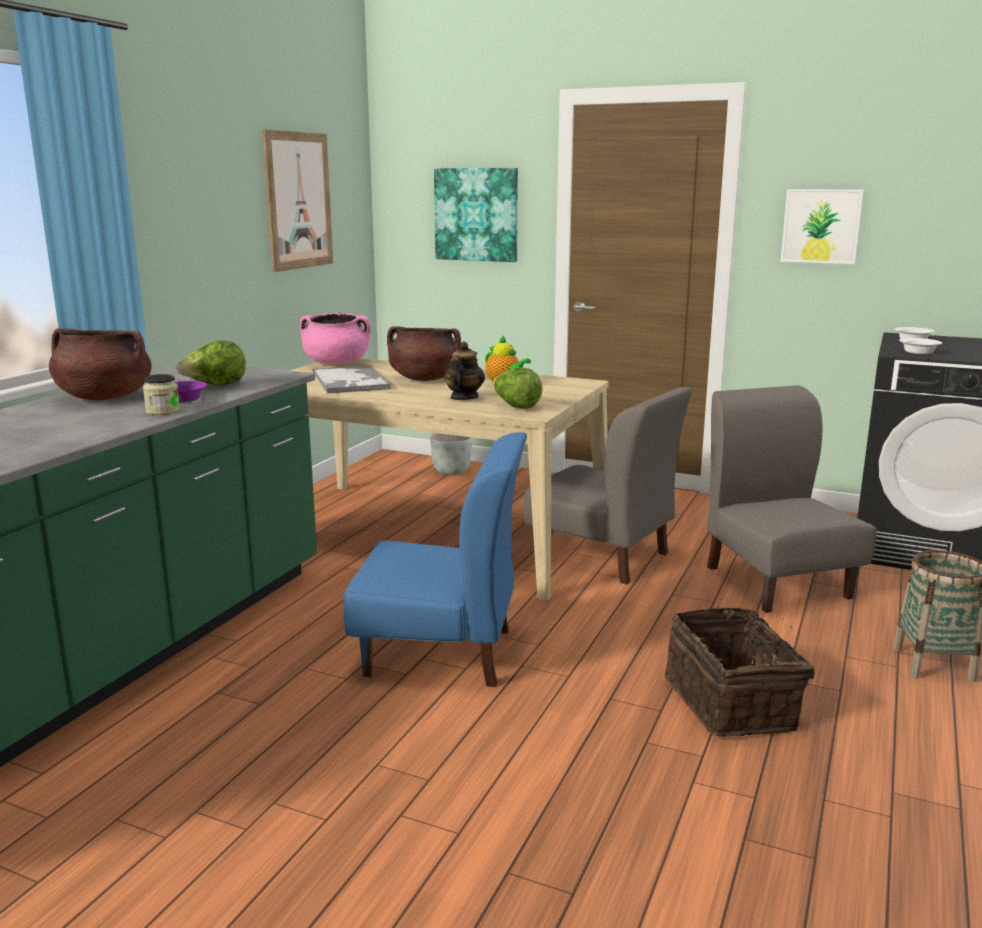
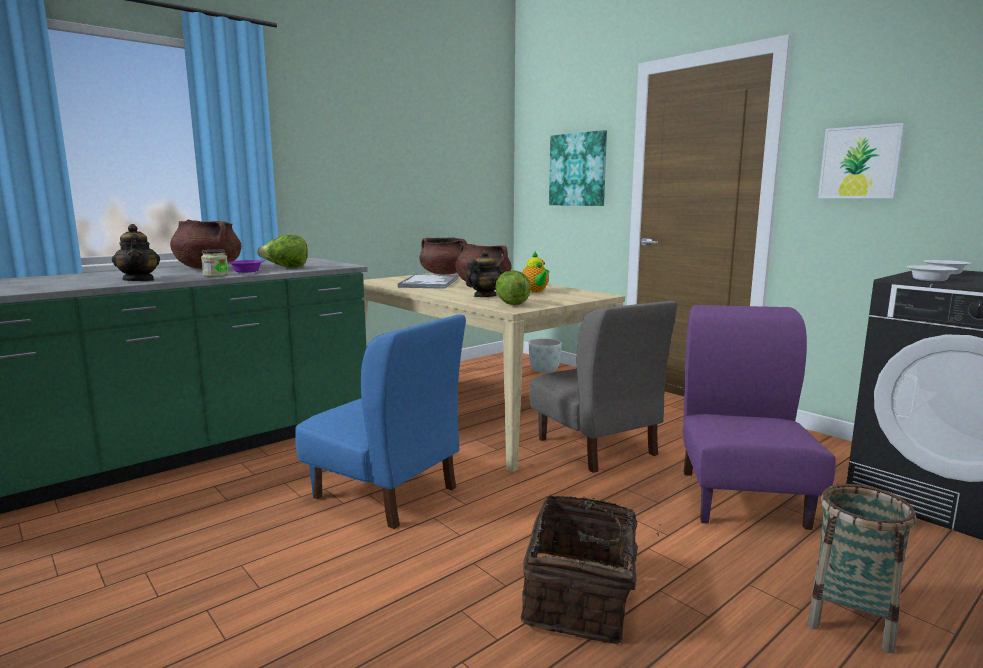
camera: 25 degrees right, 5 degrees down
picture [262,130,333,272] -> none
pink cooking pot [300,313,371,364] -> brown cooking pot [419,238,467,275]
grey chair [707,385,876,613] -> purple chair [683,305,836,530]
none -> teapot [112,224,160,281]

